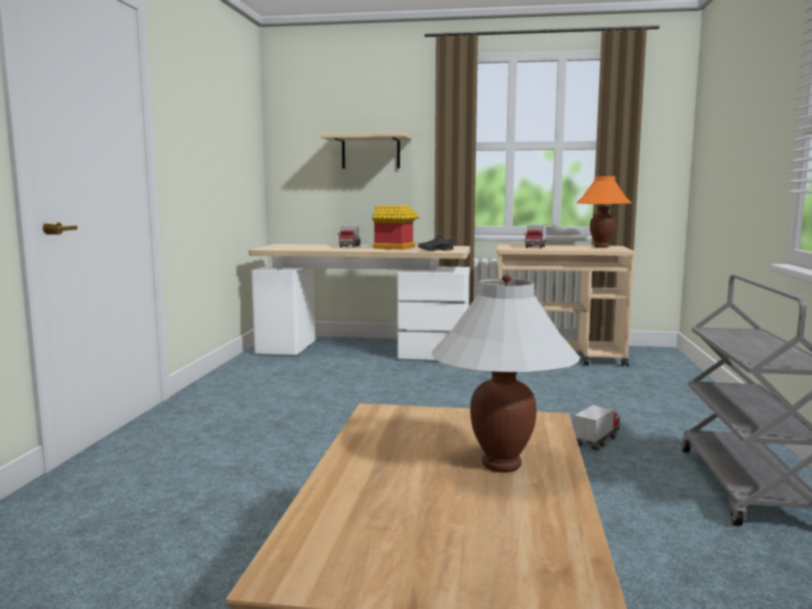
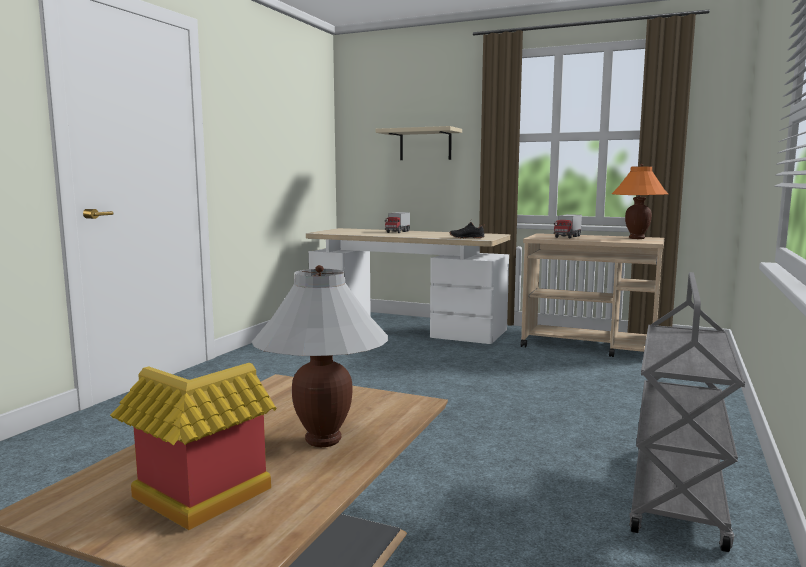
camera: 15 degrees right, 0 degrees up
toy house [372,205,420,250] -> toy house moved to [110,363,276,530]
toy truck [574,405,620,451] -> none

